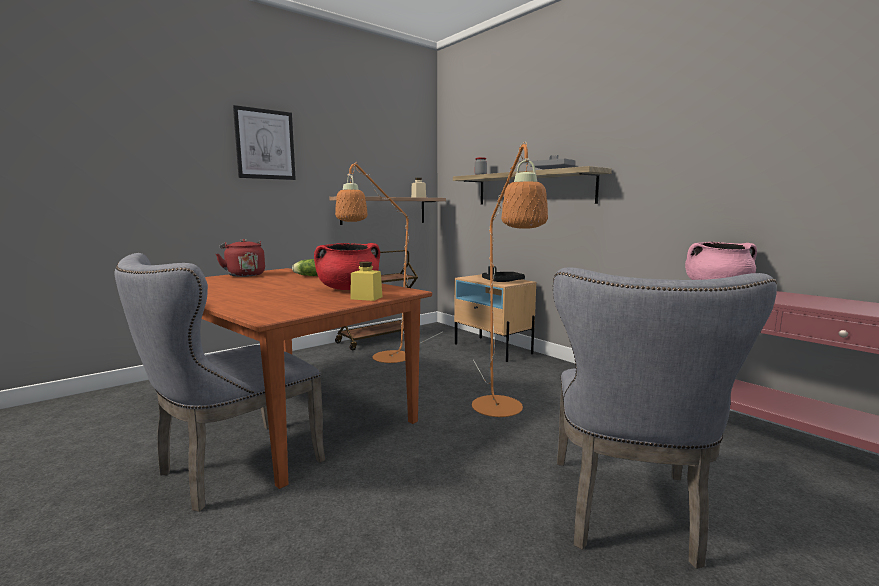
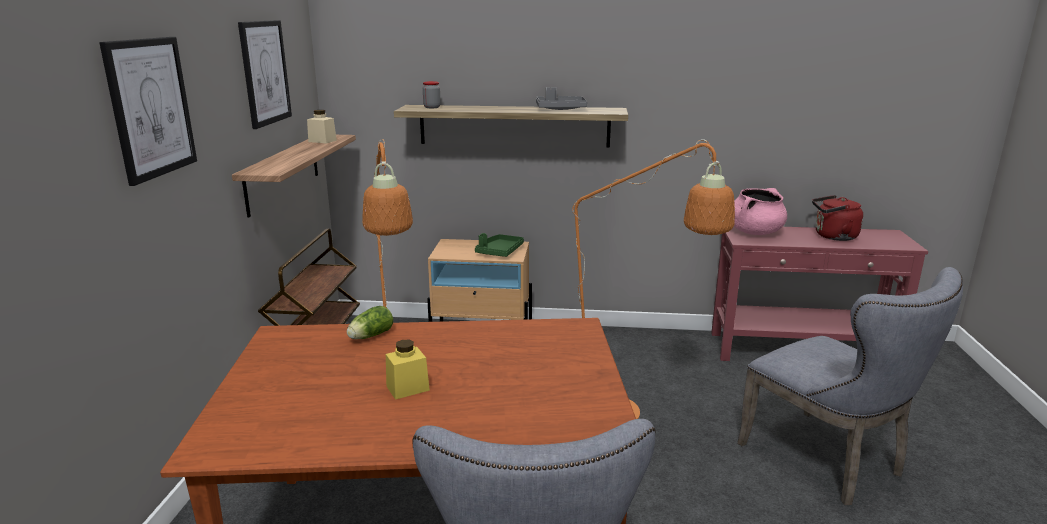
camera: 45 degrees left, 10 degrees up
red kettle [216,239,265,277] -> red kettle moved to [812,195,863,241]
red cooking pot [314,243,380,290] -> none
yellow jar [350,262,383,301] -> yellow jar moved to [386,340,430,400]
black tray [482,266,525,282] -> green tray [475,233,524,257]
none -> picture [238,20,292,129]

